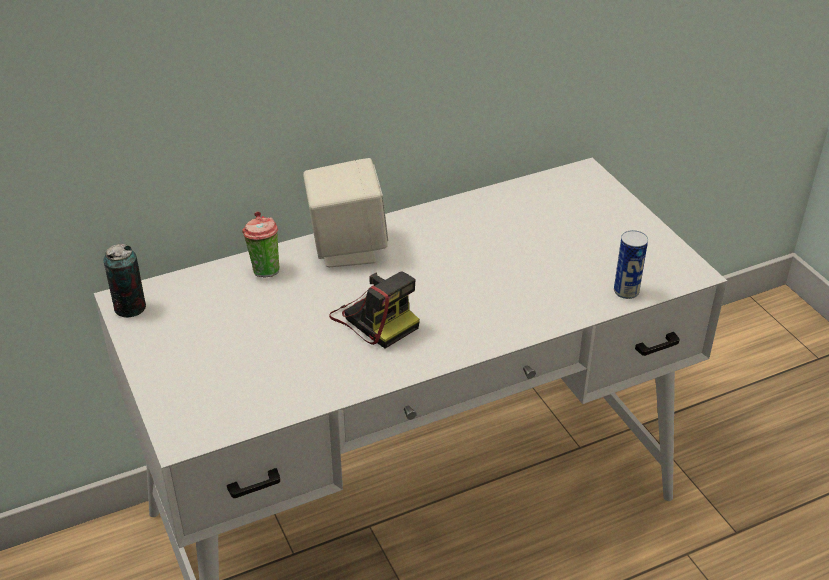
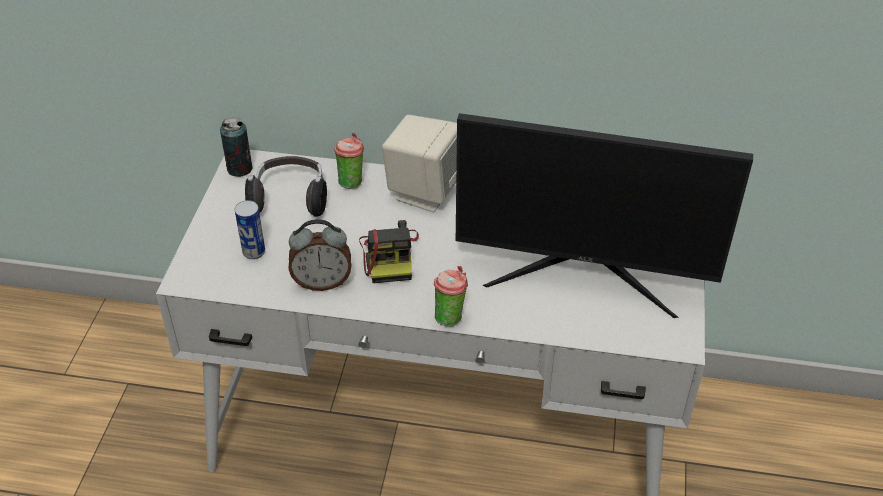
camera: 35 degrees right, 5 degrees up
can [614,230,648,299] -> can moved to [235,200,265,259]
none -> headphones [245,156,327,217]
none -> alarm clock [288,219,351,291]
none -> cup [434,266,468,326]
none -> monitor [456,113,753,318]

